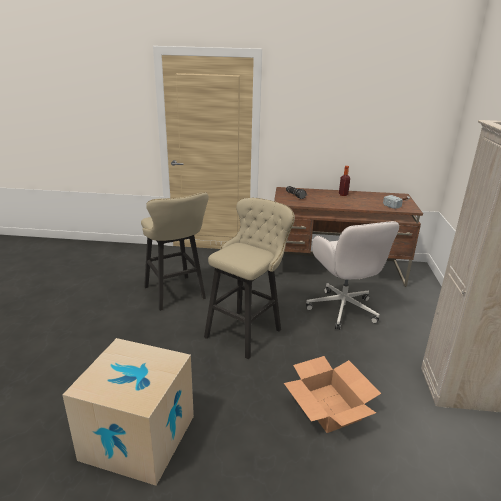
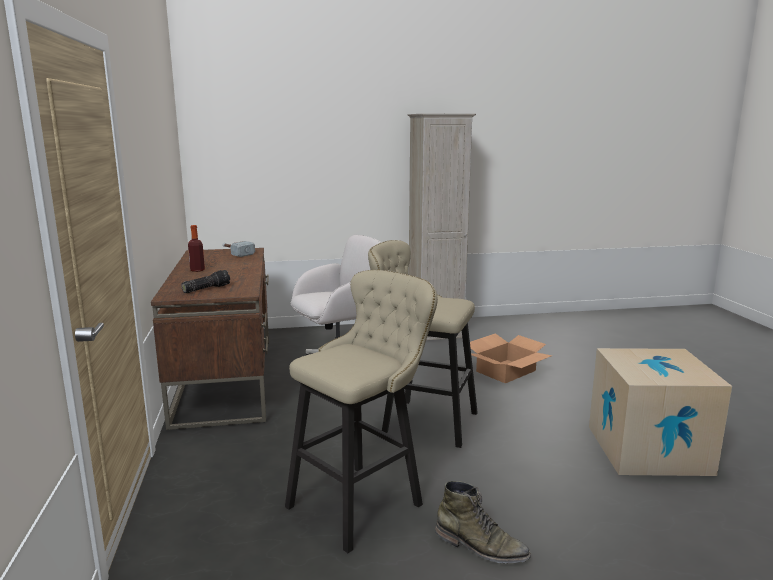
camera: 105 degrees left, 10 degrees down
none -> green boot [435,481,531,563]

